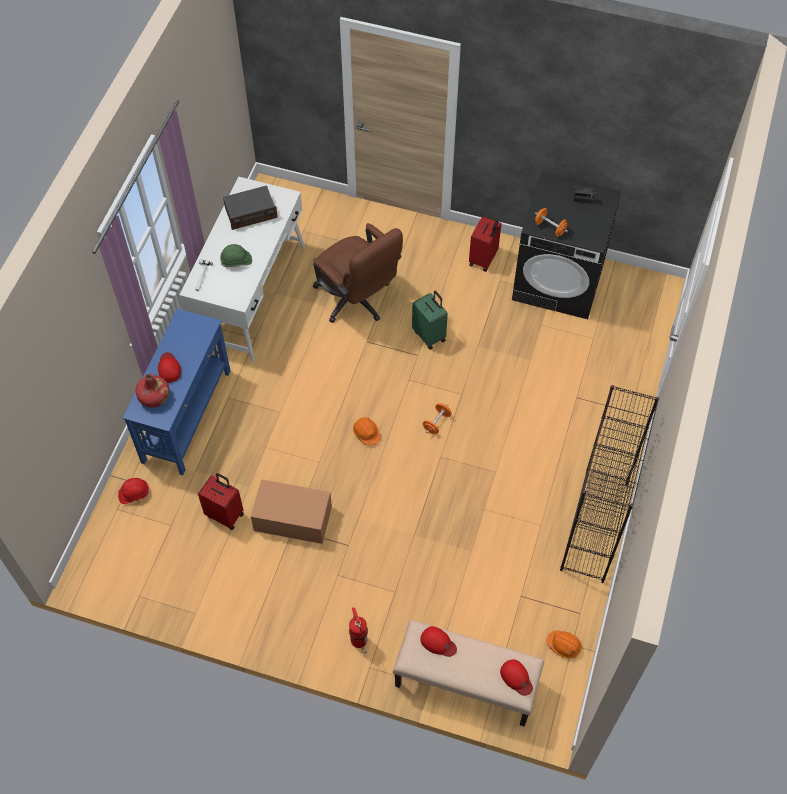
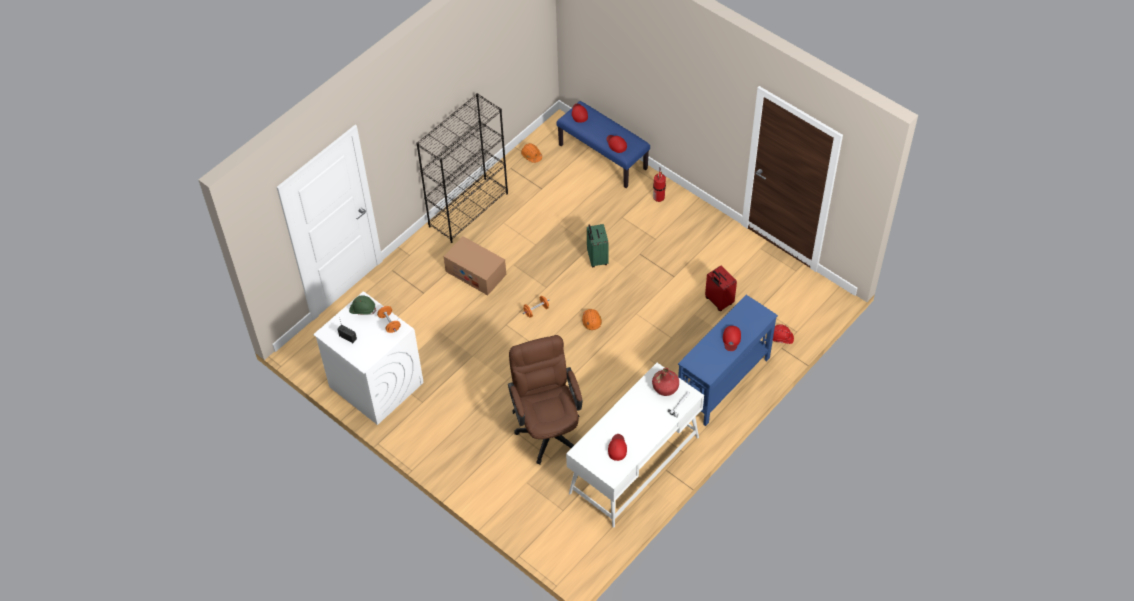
camera: 155 degrees left, 5 degrees down
red bottle [136,373,169,408] -> red bottle moved to [652,368,679,396]
green hard hat [220,244,252,267] -> green hard hat moved to [349,295,376,315]
radio [223,185,278,230] -> red cap [608,434,627,461]
cardboard box [251,479,332,544] -> cardboard box moved to [444,236,506,295]
beige bench [393,620,544,726] -> blue bench [556,101,650,188]
green suitcase [412,291,448,350] -> green suitcase moved to [587,224,609,267]
red suitcase [469,216,502,272] -> none
black washing machine [512,172,621,319] -> white washing machine [313,291,423,425]

